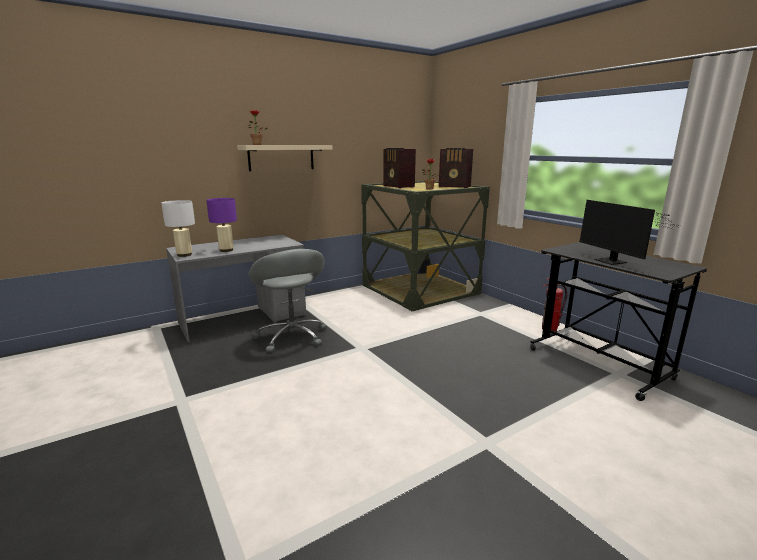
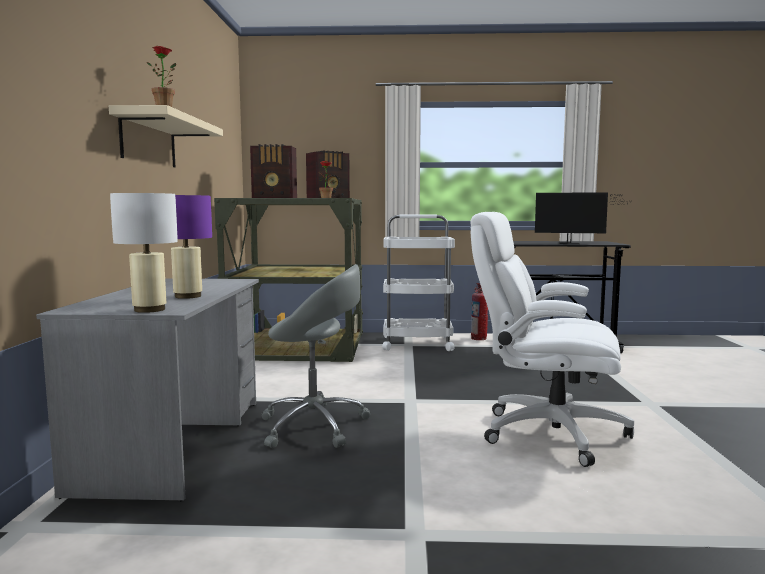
camera: 55 degrees left, 10 degrees down
none -> white cart [382,214,455,351]
none -> white office chair [470,212,634,467]

